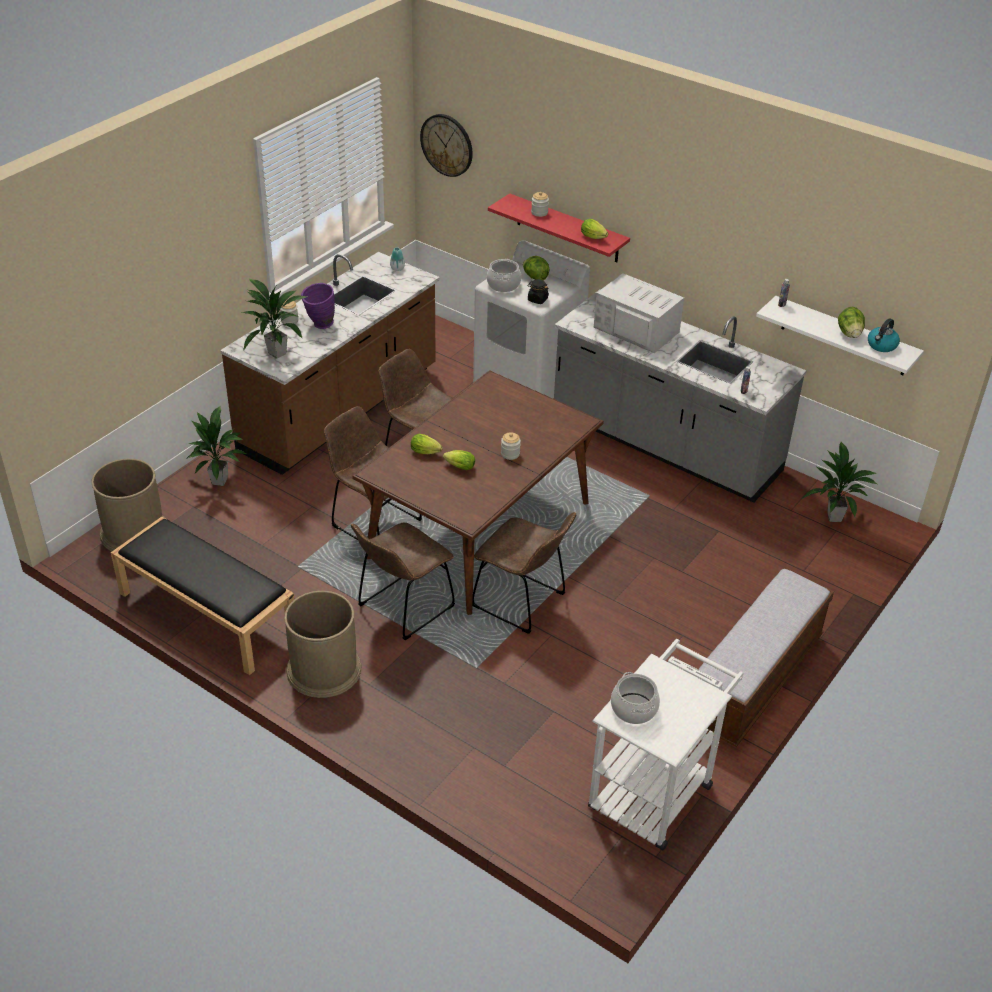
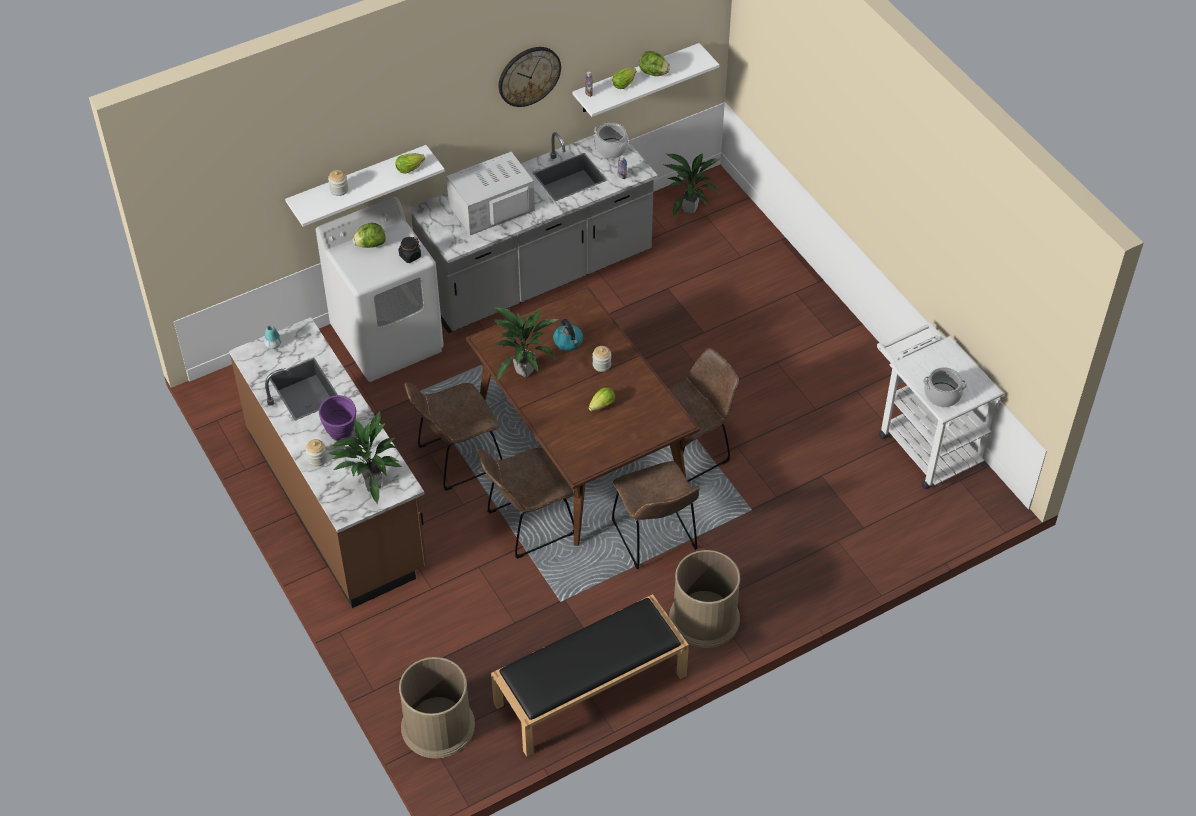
camera: 65 degrees left, 10 degrees up
potted plant [186,405,247,486] -> potted plant moved to [493,307,559,381]
lettuce [411,434,443,454] -> lettuce moved to [612,68,636,89]
wall clock [420,114,473,177] -> wall clock moved to [499,47,561,107]
cooking pot [487,259,521,292] -> cooking pot moved to [594,123,629,158]
red shelf [488,193,630,262] -> white shelf [285,145,445,227]
bench [698,568,834,747] -> none
kettle [868,318,900,352] -> kettle moved to [553,319,583,351]

